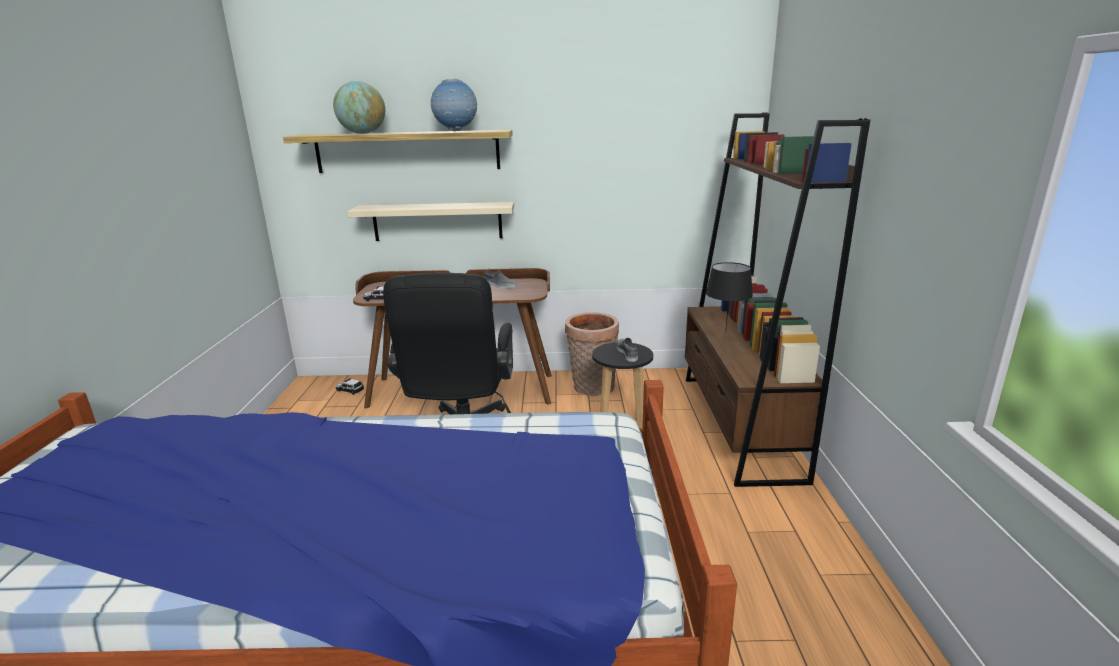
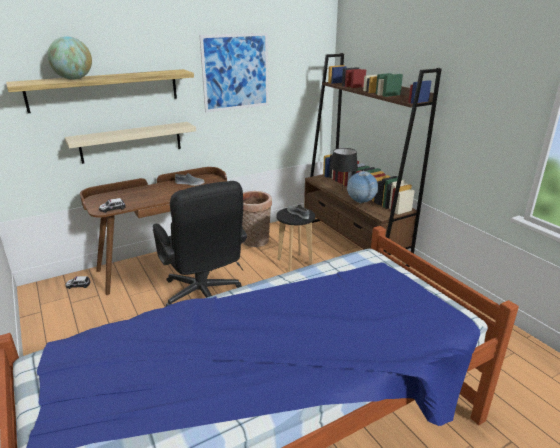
camera: 30 degrees left, 5 degrees up
globe [431,79,477,132] -> globe moved to [346,171,378,204]
none -> picture [200,33,269,112]

